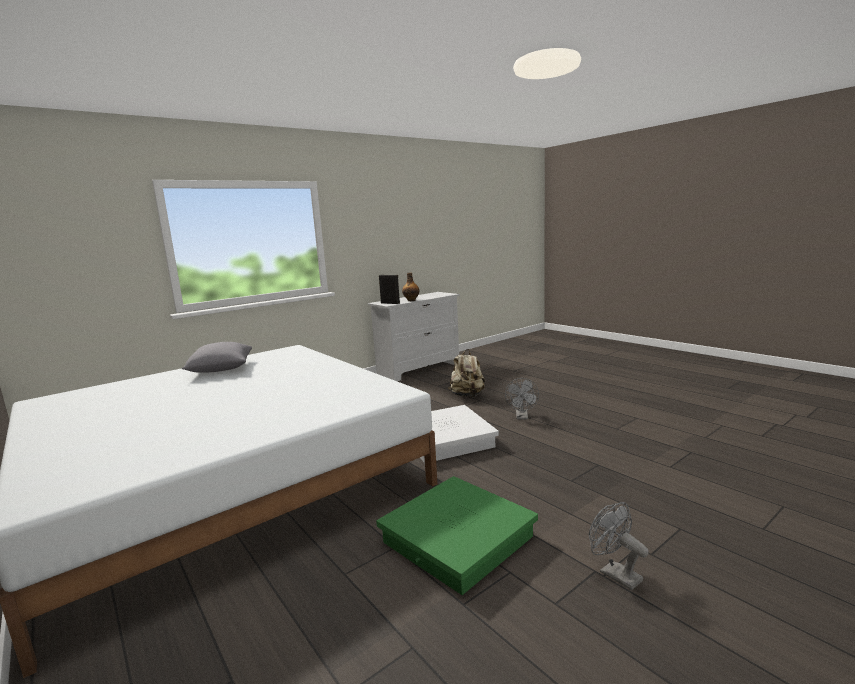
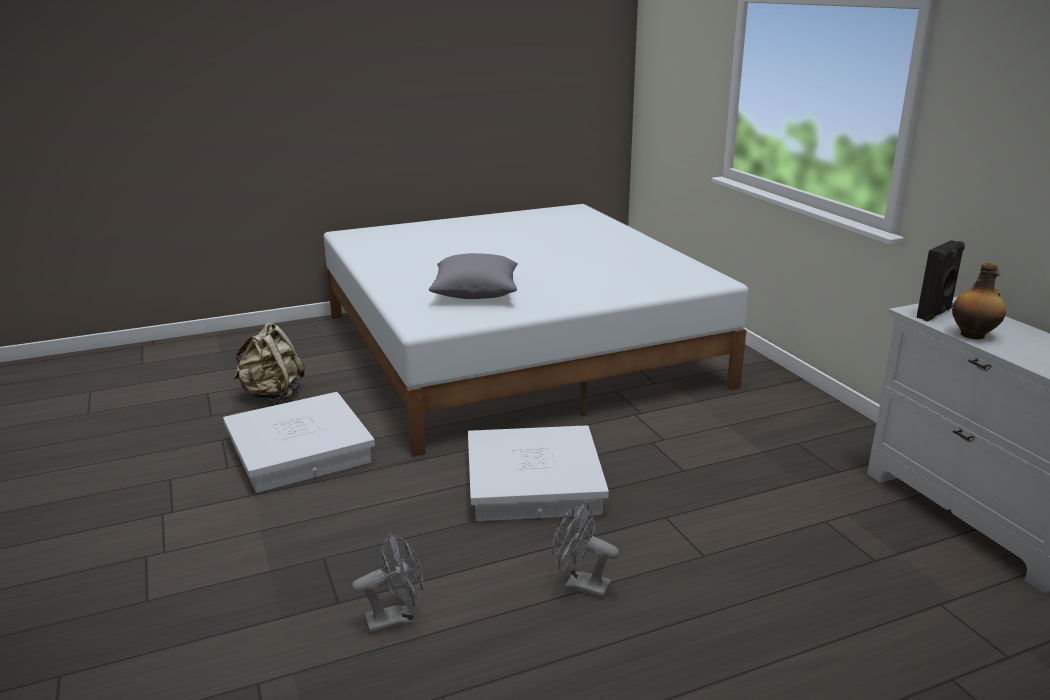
camera: 105 degrees right, 10 degrees up
grey pillow [182,342,252,373] -> grey pillow moved to [429,253,518,299]
green storage box [376,476,538,595] -> white storage box [223,392,375,493]
beige backpack [448,349,485,398] -> beige backpack moved to [234,322,305,402]
grey fan [589,502,649,590] -> grey fan moved to [352,533,423,634]

